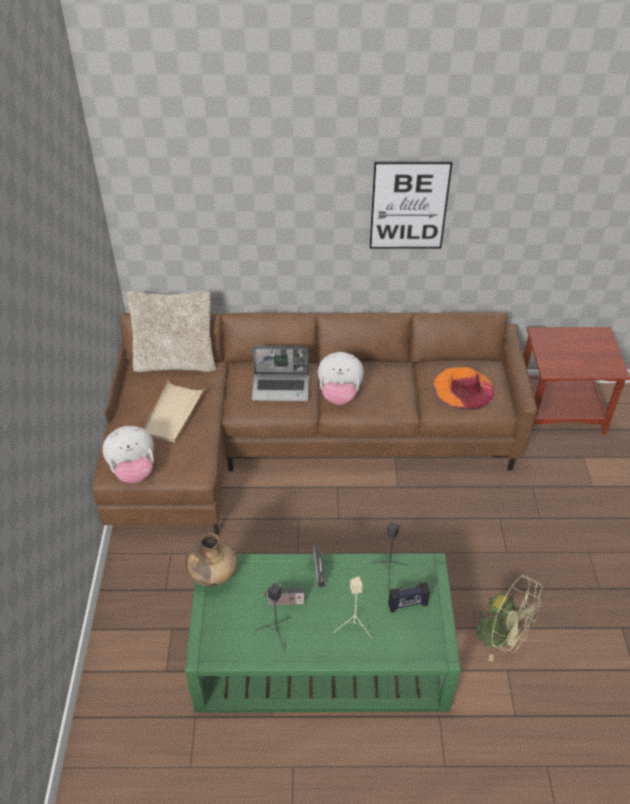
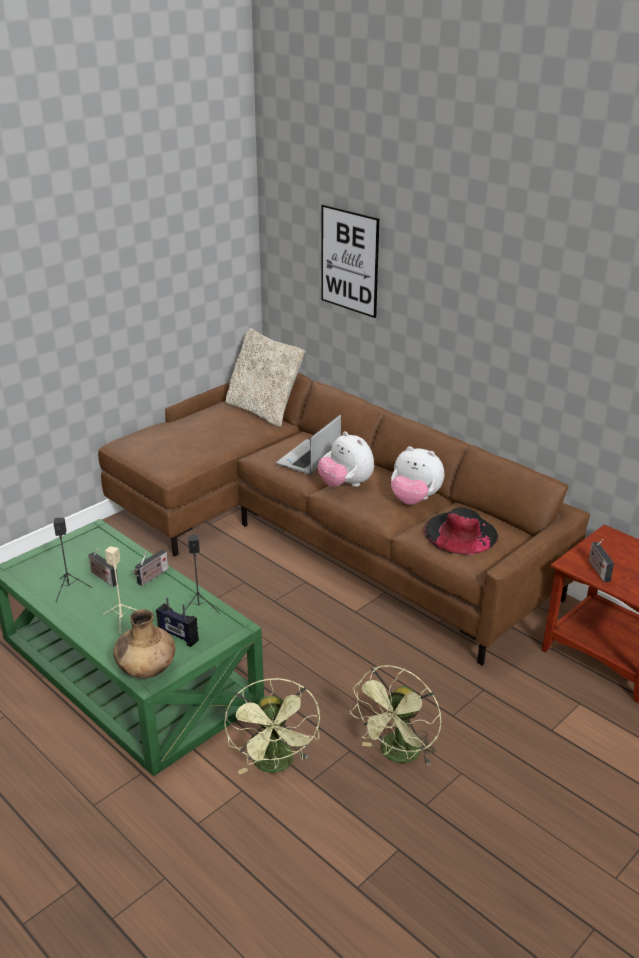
camera: 45 degrees right, 15 degrees down
plush toy [102,426,154,483] -> plush toy moved to [391,446,444,505]
beige tray [143,380,206,443] -> none
brown vase [185,533,237,587] -> brown vase moved to [113,609,175,678]
laptop [252,346,309,401] -> laptop turned 75 degrees clockwise [276,415,341,475]
picture [370,161,453,249] -> picture moved to [322,204,379,318]
orange hat [433,367,494,410] -> black hat [424,507,498,554]
none -> green fan [350,665,441,765]
none -> radio [589,539,614,582]

